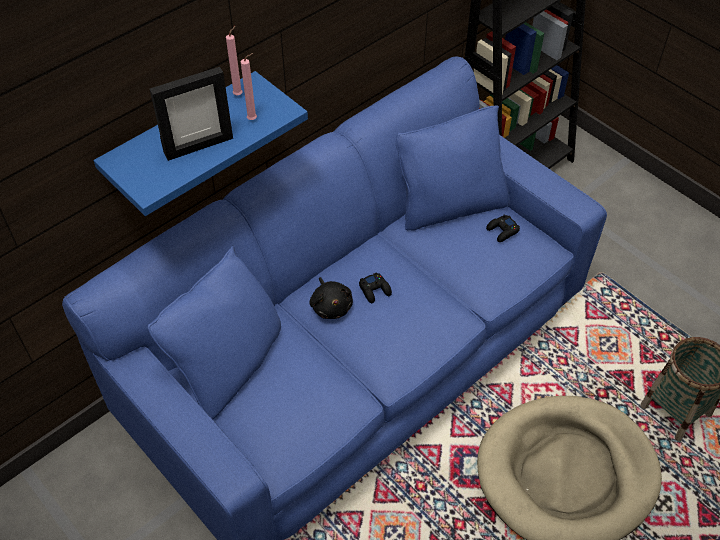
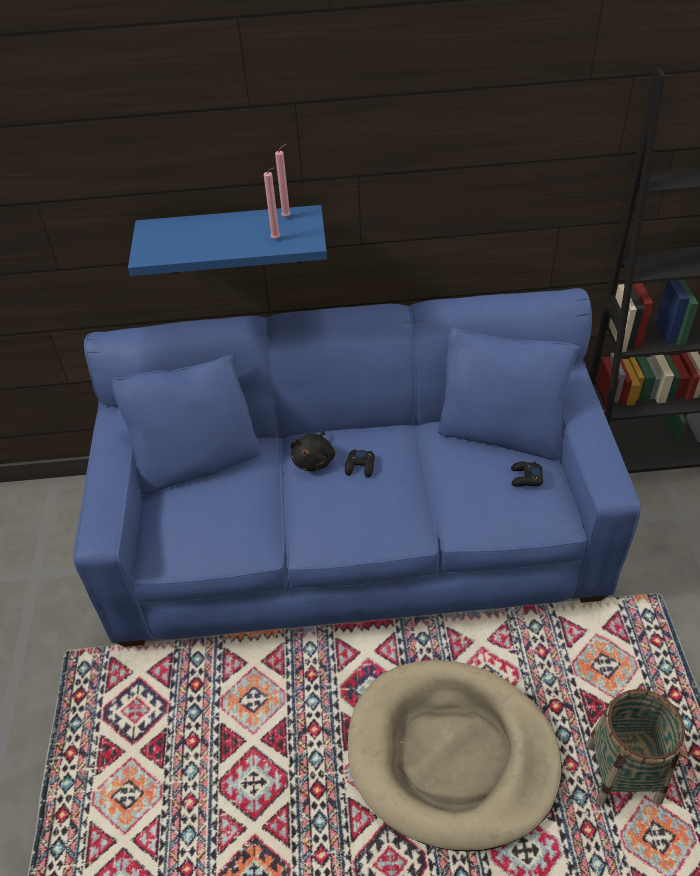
camera: 40 degrees right, 5 degrees down
picture frame [150,67,233,161] -> none

